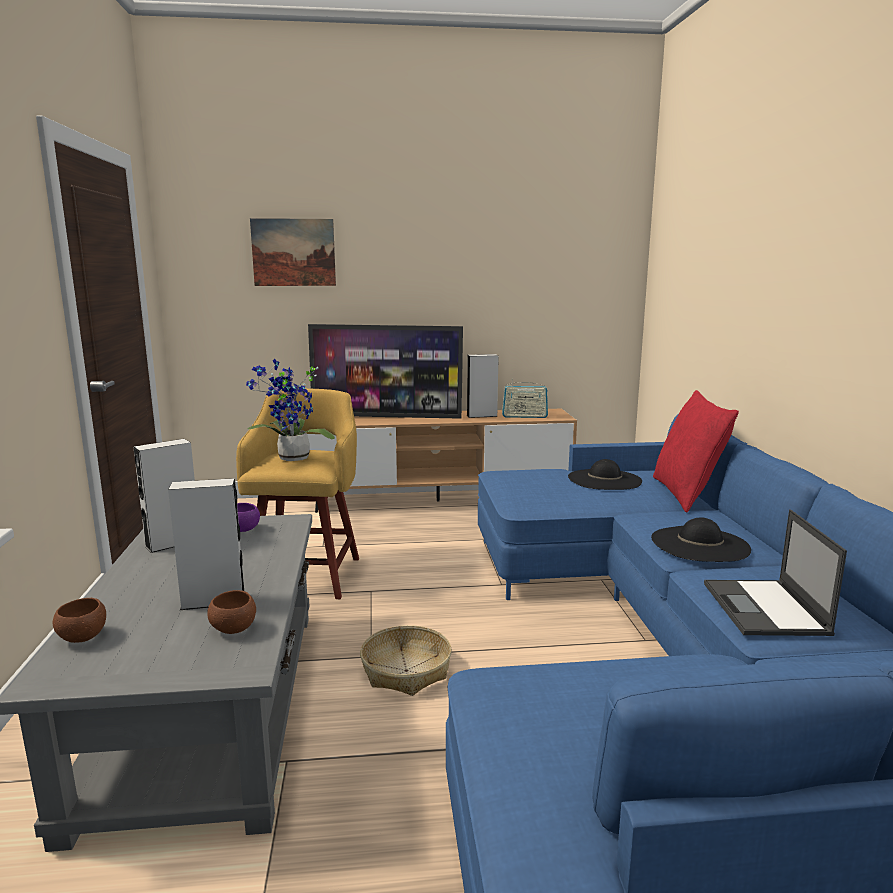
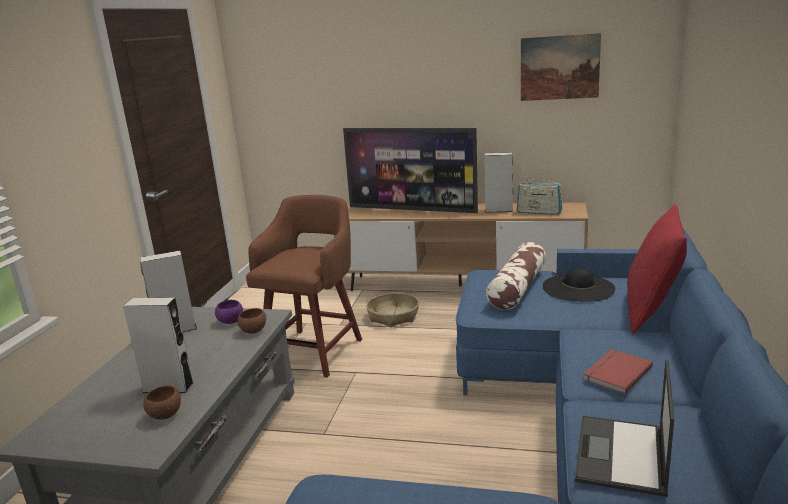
camera: 20 degrees right, 5 degrees up
brown bowl [53,598,106,643] -> brown bowl moved to [238,308,266,334]
yellow stool [236,389,359,599] -> brown stool [246,195,362,378]
potted plant [246,359,335,461] -> none
picture [250,218,336,286] -> picture moved to [521,33,601,101]
basket [360,625,452,696] -> basket moved to [366,292,419,327]
black hat [651,517,751,562] -> red book [583,349,653,394]
none -> pillow [486,242,546,310]

